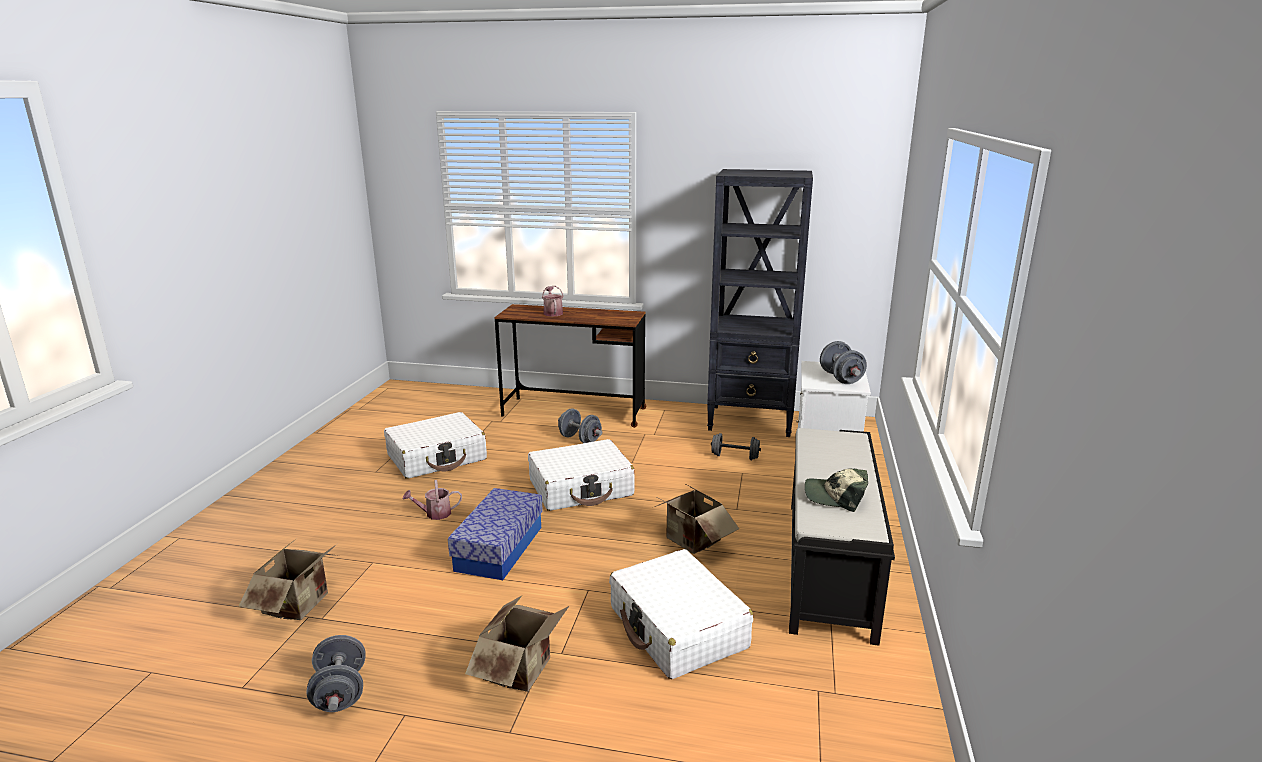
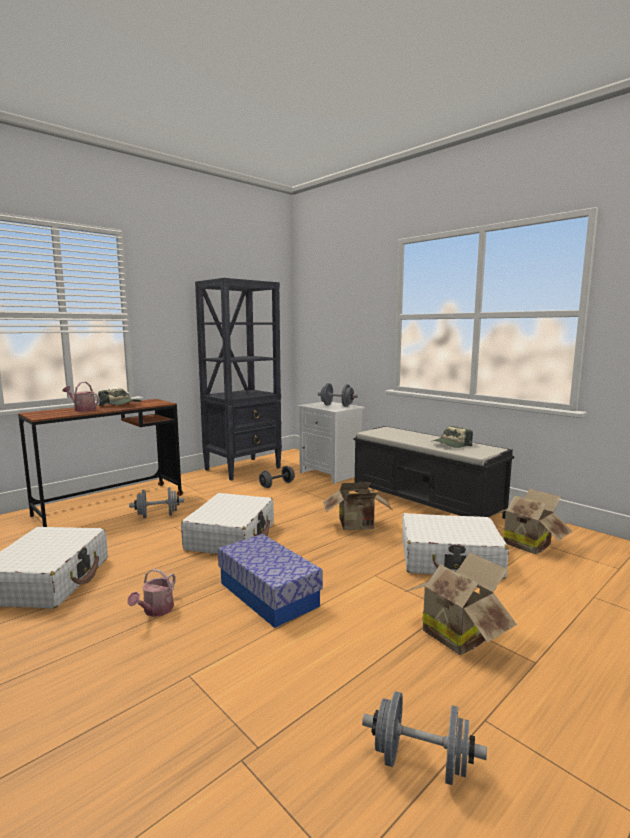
camera: 55 degrees left, 10 degrees down
cardboard box [239,538,339,620] -> cardboard box moved to [490,489,572,554]
none -> cap [98,388,142,406]

